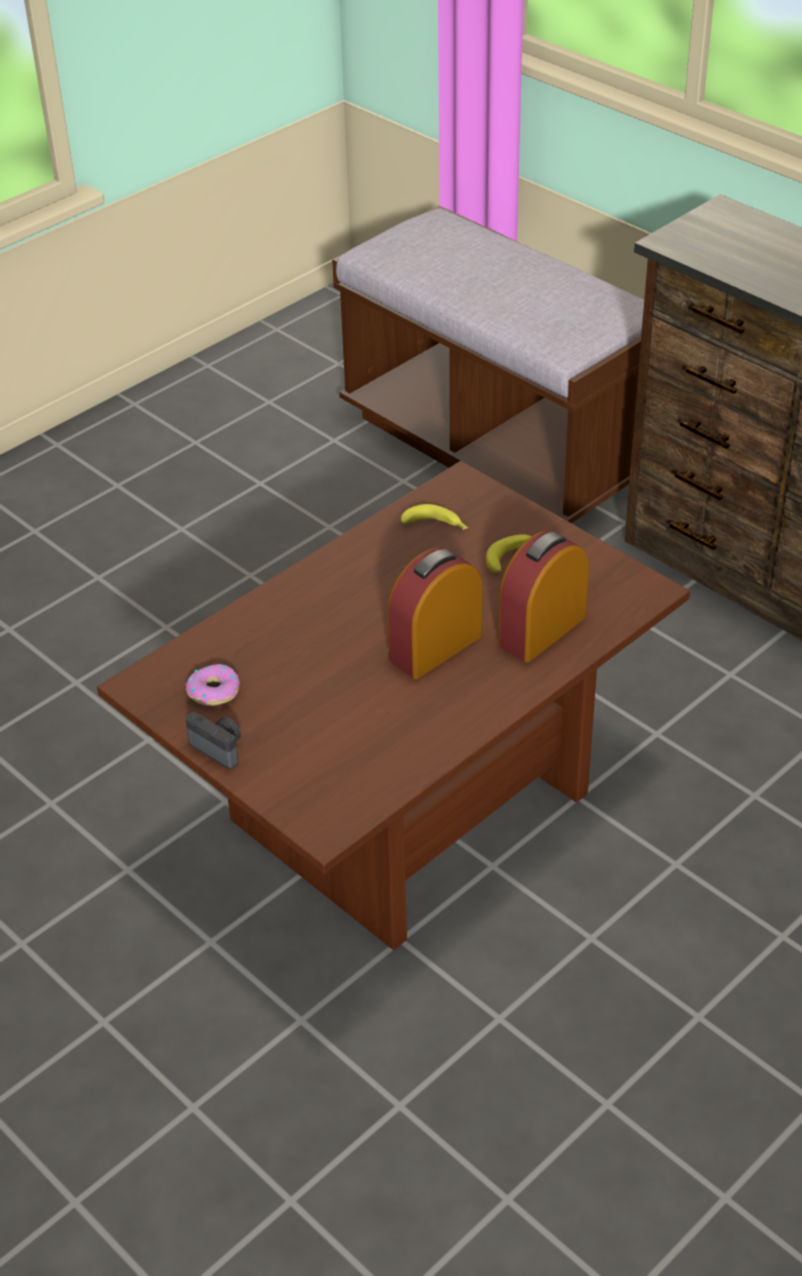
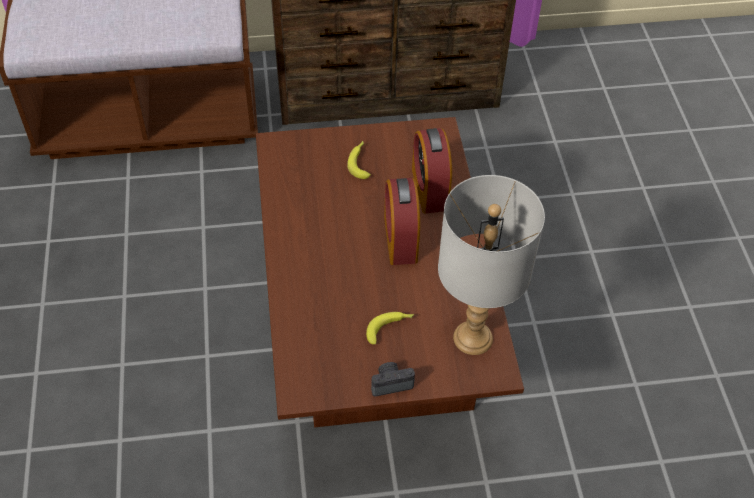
camera: 55 degrees left, 10 degrees up
donut [186,664,240,706] -> none
banana [401,504,468,530] -> banana moved to [366,312,414,345]
none -> grey table lamp [438,175,545,355]

